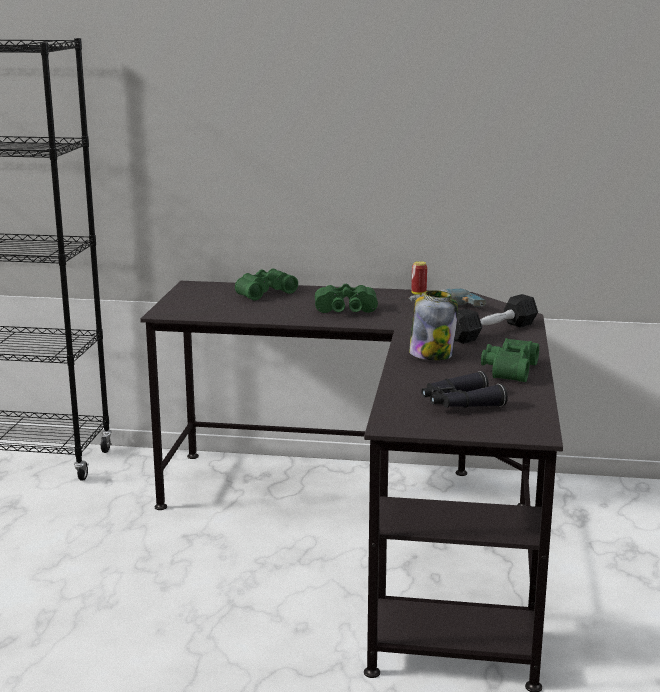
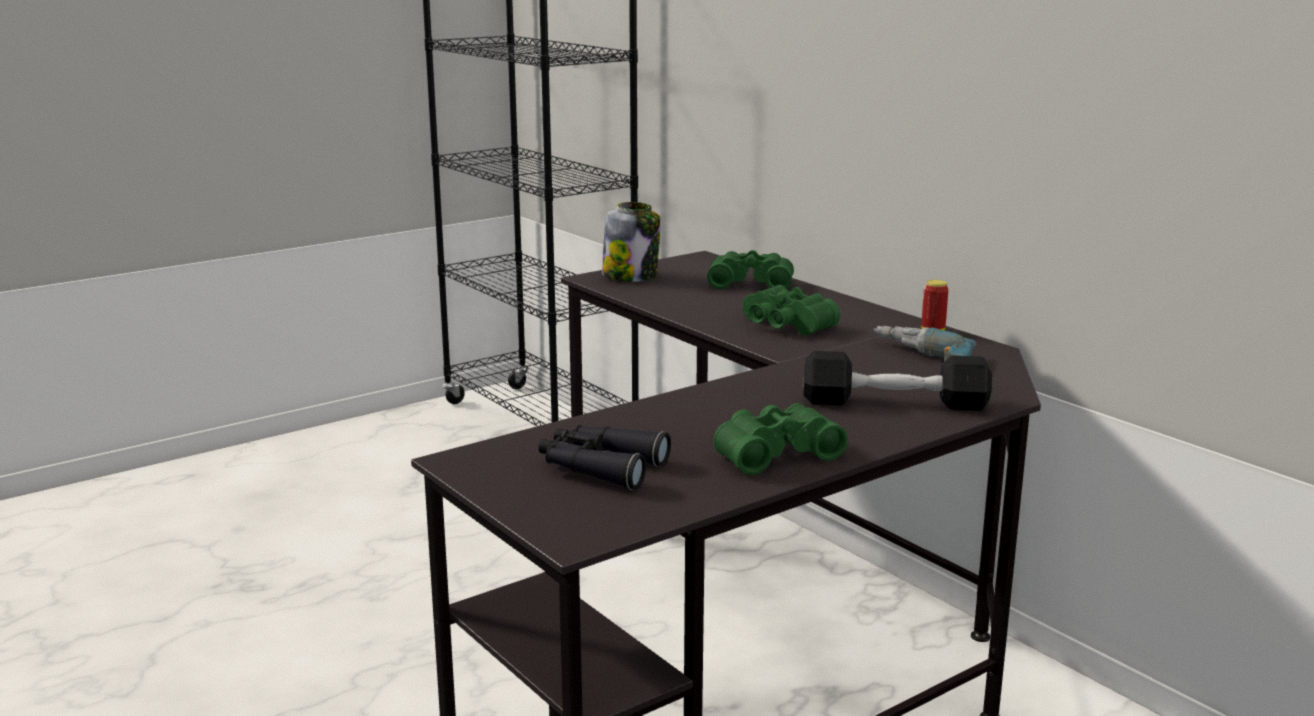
camera: 45 degrees right, 0 degrees up
jar [409,290,458,360] -> jar moved to [602,202,661,282]

